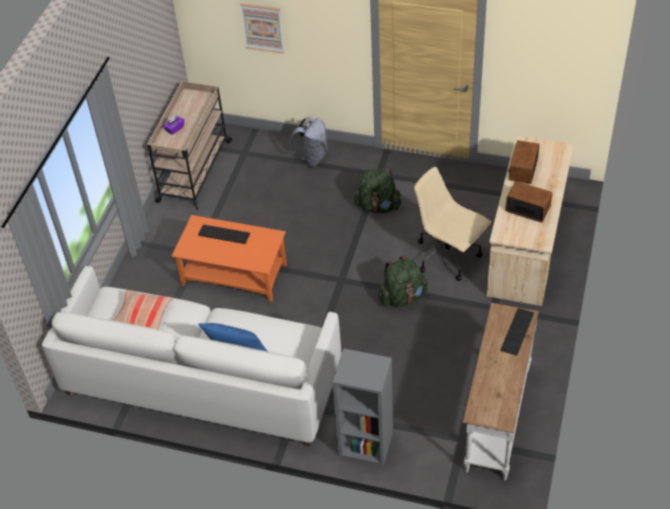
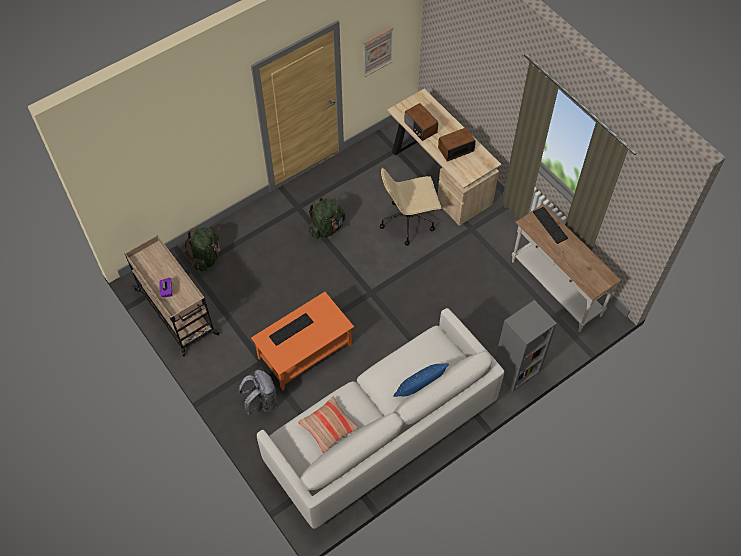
camera: 55 degrees left, 10 degrees up
picture [240,3,285,53] -> picture moved to [363,27,394,77]
grey backpack [289,117,328,167] -> grey backpack moved to [239,370,277,415]
green backpack [378,255,428,307] -> green backpack moved to [184,227,220,272]

